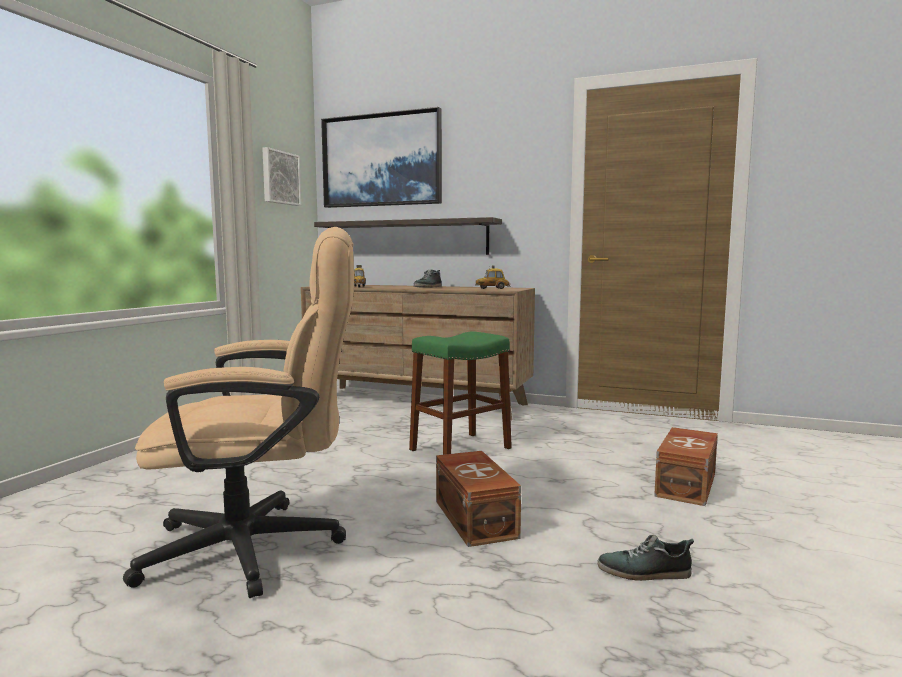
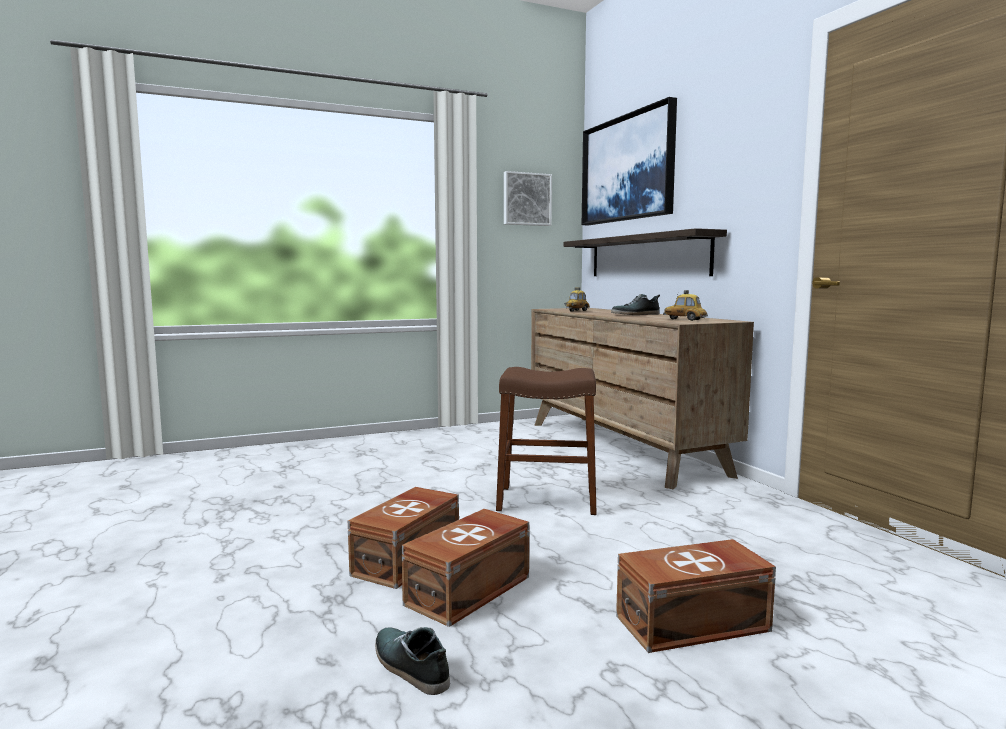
camera: 45 degrees right, 0 degrees up
beige office chair [123,227,354,598] -> none
green stool [409,331,512,455] -> brown stool [496,367,597,515]
none -> brown storage box [401,509,529,627]

